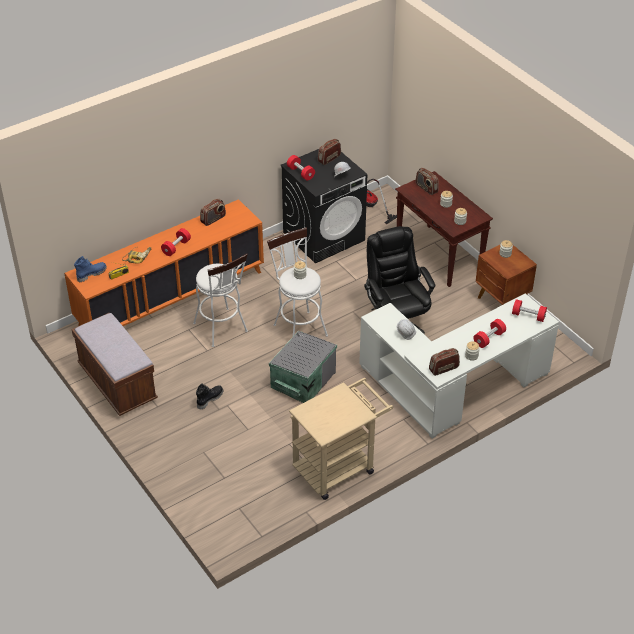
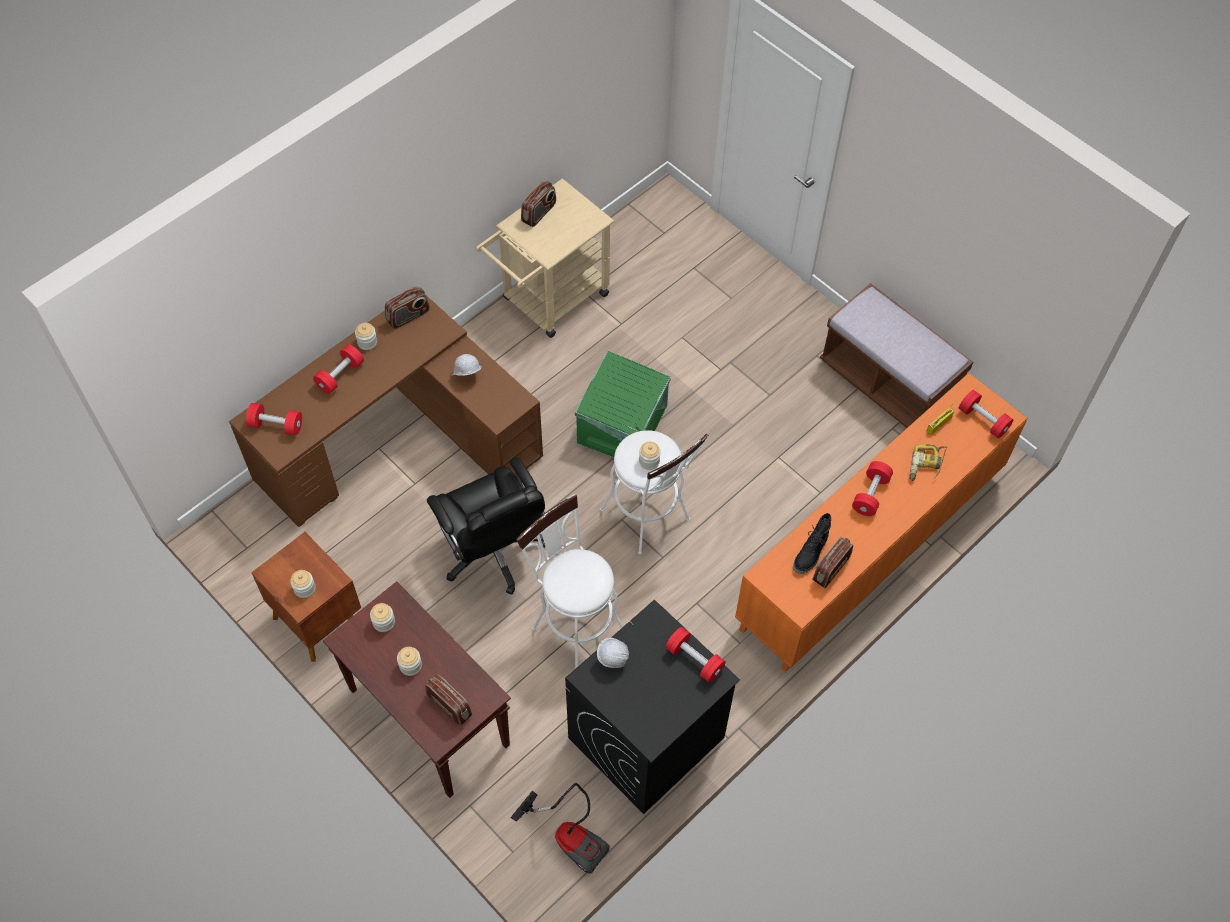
camera: 170 degrees right, 15 degrees up
blue boot [74,256,107,282] -> red dumbbell [959,390,1013,438]
white stool [193,254,248,347] -> white stool moved to [516,494,624,669]
black boot [196,383,224,410] -> black boot moved to [793,513,831,574]
grey storage box [269,331,337,403] -> green storage box [575,350,671,457]
radio [318,139,341,165] -> radio moved to [521,181,556,227]
white desk [359,293,559,439] -> brown desk [229,296,543,527]

